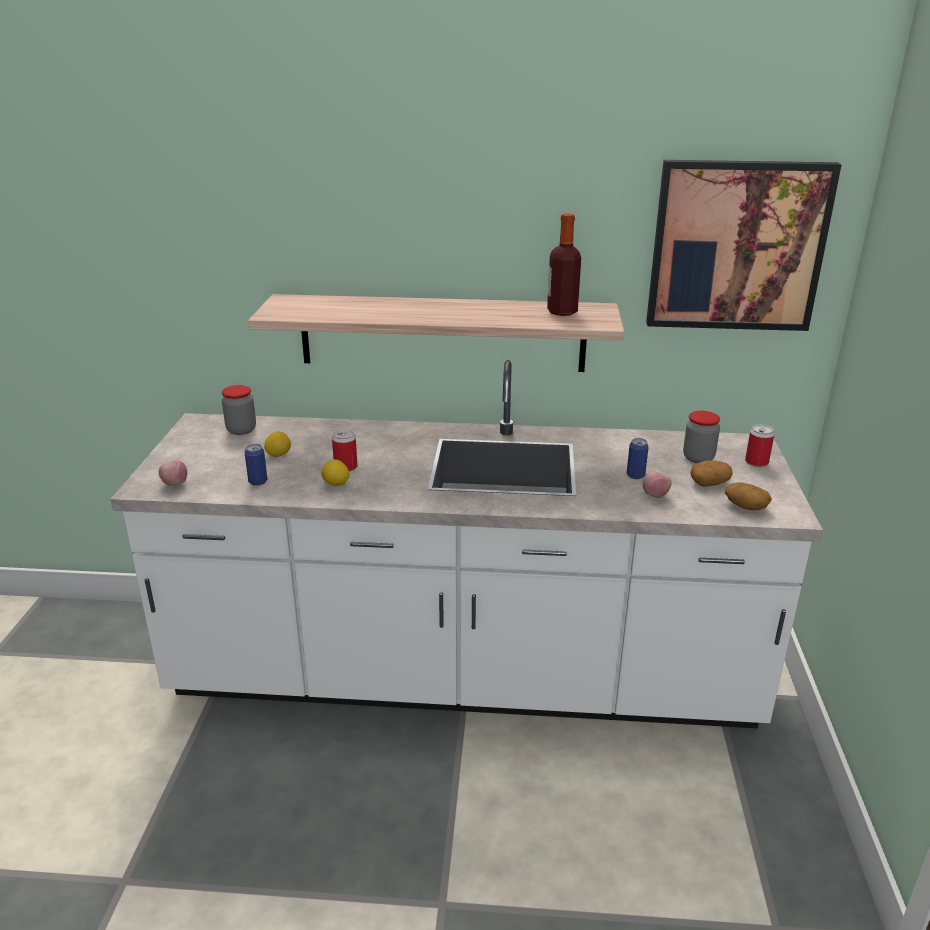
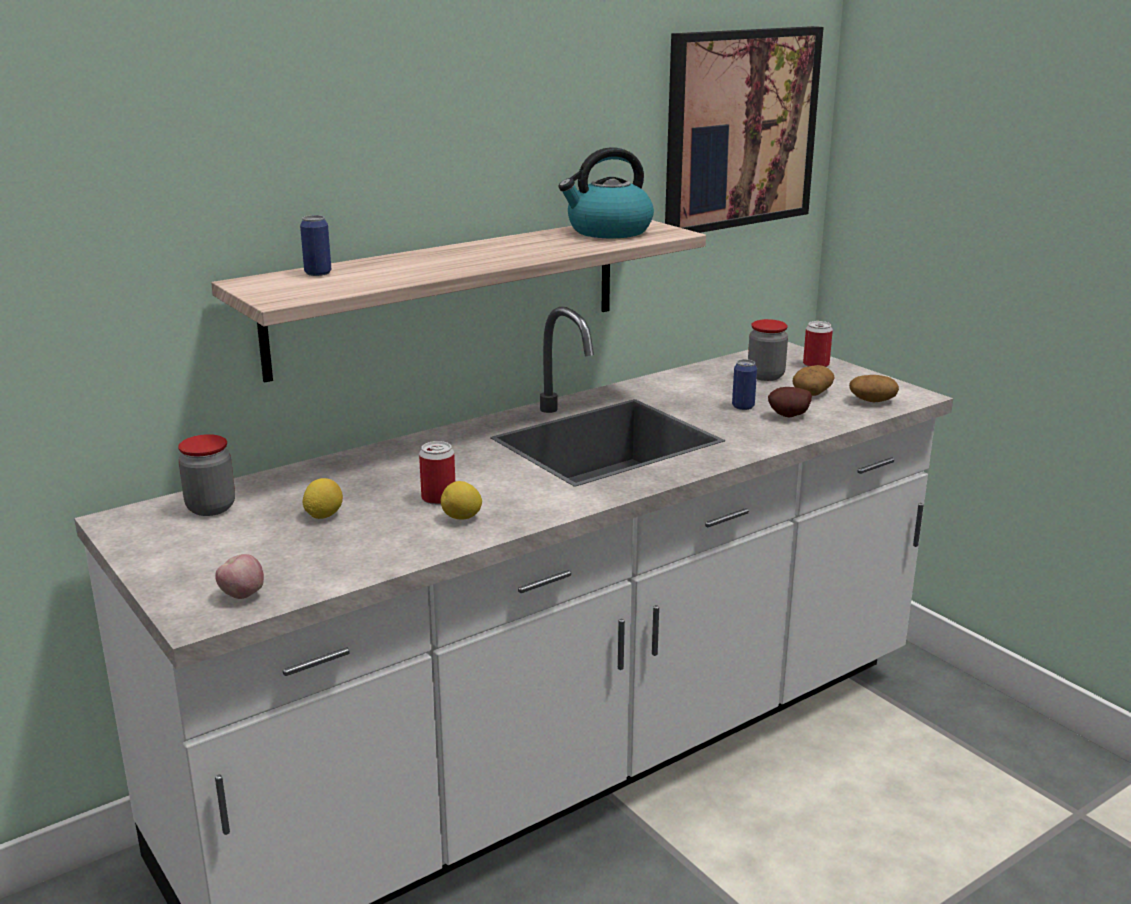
camera: 40 degrees left, 5 degrees down
can [244,443,267,486] -> can moved to [300,215,331,276]
bottle [547,213,581,316] -> kettle [558,147,654,238]
apple [643,471,672,498] -> potato [768,387,812,418]

